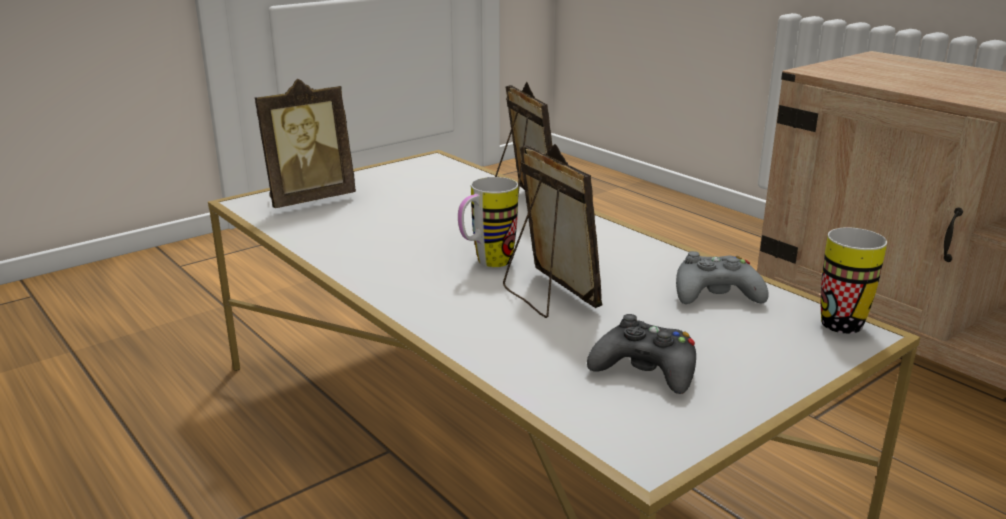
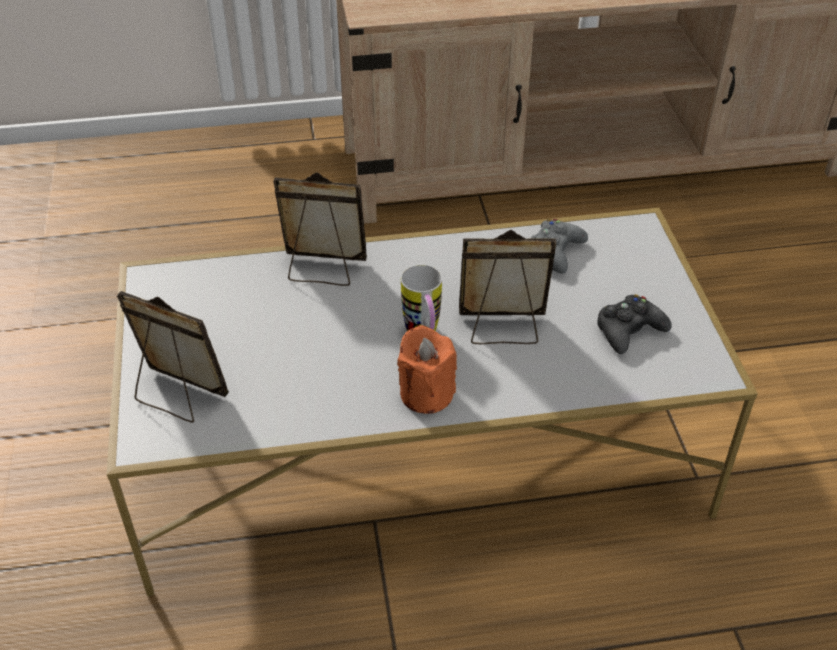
camera: 60 degrees left, 20 degrees up
picture frame [255,79,356,208] -> picture frame turned 60 degrees counterclockwise [117,291,229,423]
mug [821,227,887,334] -> none
none -> orange candle [397,325,457,414]

